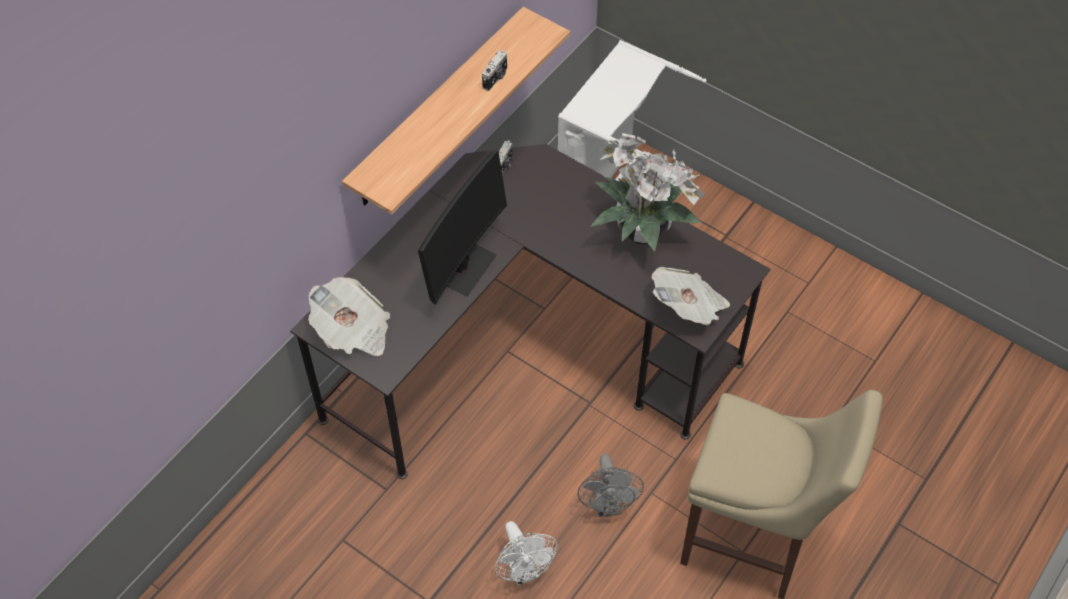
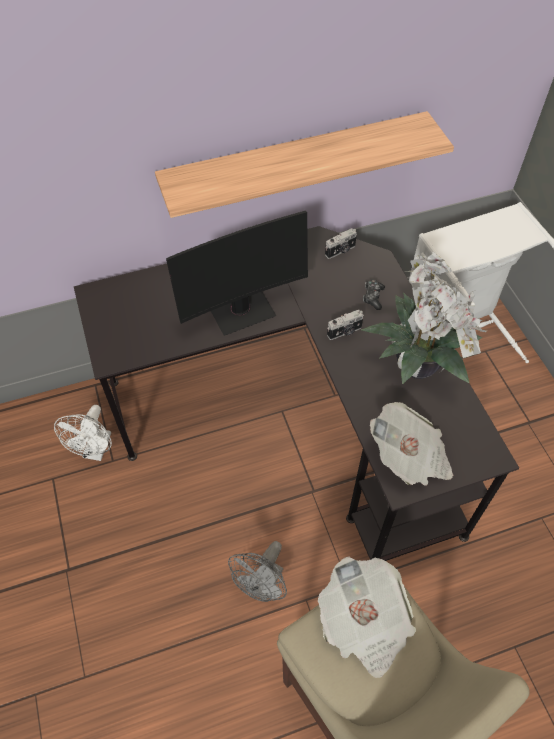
camera: 35 degrees right, 0 degrees up
newspaper [308,277,390,356] -> newspaper moved to [318,557,416,678]
camera [482,50,507,91] -> camera moved to [327,310,364,340]
white fan [495,521,558,586] -> white fan moved to [54,405,112,461]
none -> game controller [363,279,385,310]

